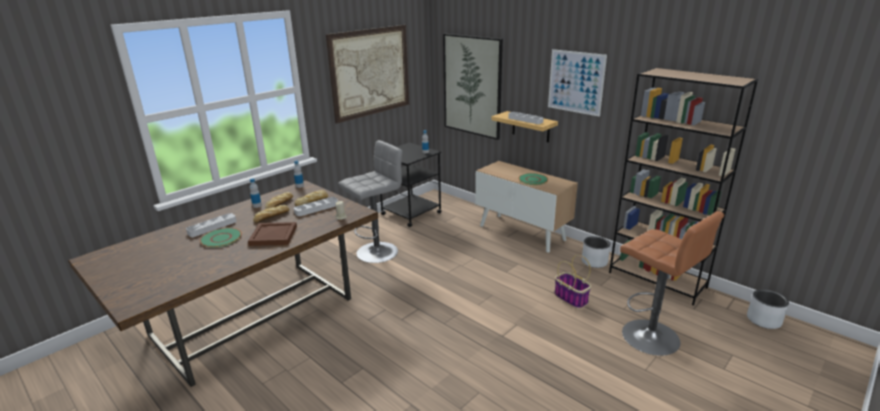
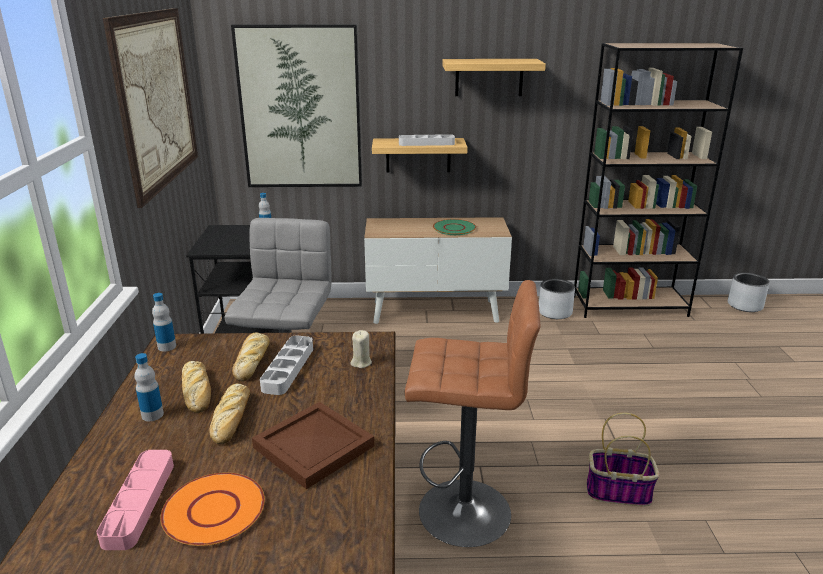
camera: 45 degrees left, 0 degrees up
grey tray [186,213,236,237] -> pink tray [97,450,174,550]
green plate [200,228,242,248] -> orange plate [160,472,265,546]
picture [548,49,607,117] -> shelf [442,59,546,96]
basket [554,255,591,309] -> basket moved to [586,413,659,506]
brown stool [620,211,724,356] -> brown stool moved to [405,280,541,547]

